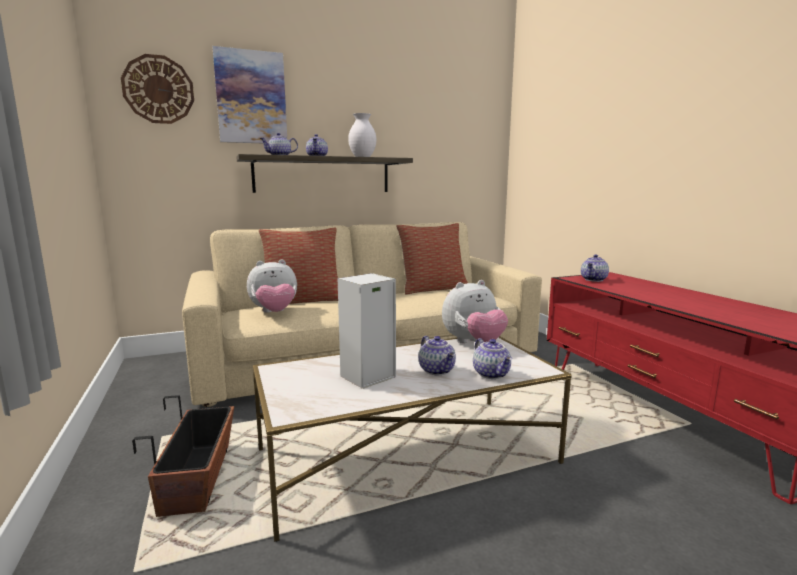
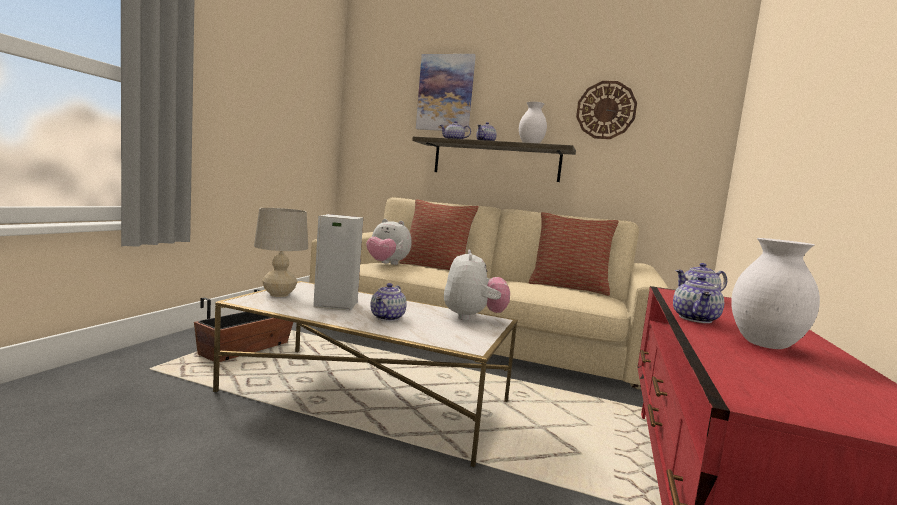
camera: 40 degrees right, 5 degrees down
wall clock [121,54,194,124] -> wall clock moved to [576,81,637,139]
plush toy [442,280,508,343] -> plush toy turned 105 degrees counterclockwise [444,250,510,321]
teapot [473,338,512,379] -> teapot moved to [673,275,724,323]
none -> beige table lamp [254,208,308,297]
none -> white vase [731,238,820,349]

